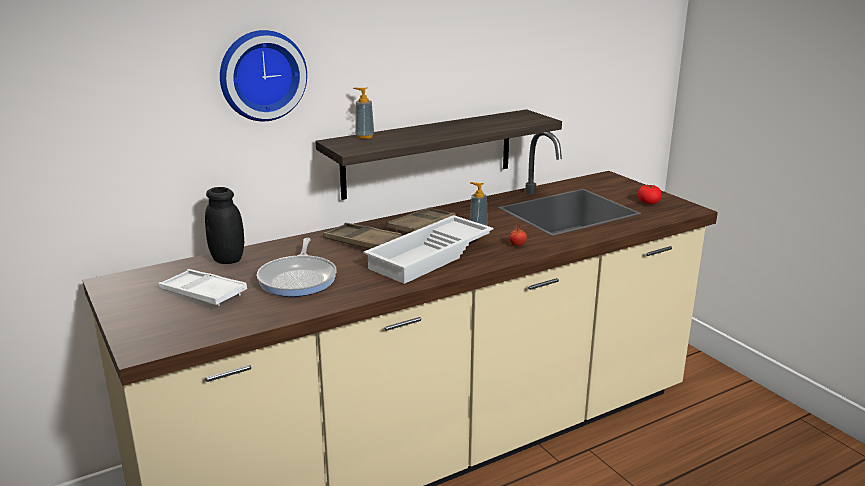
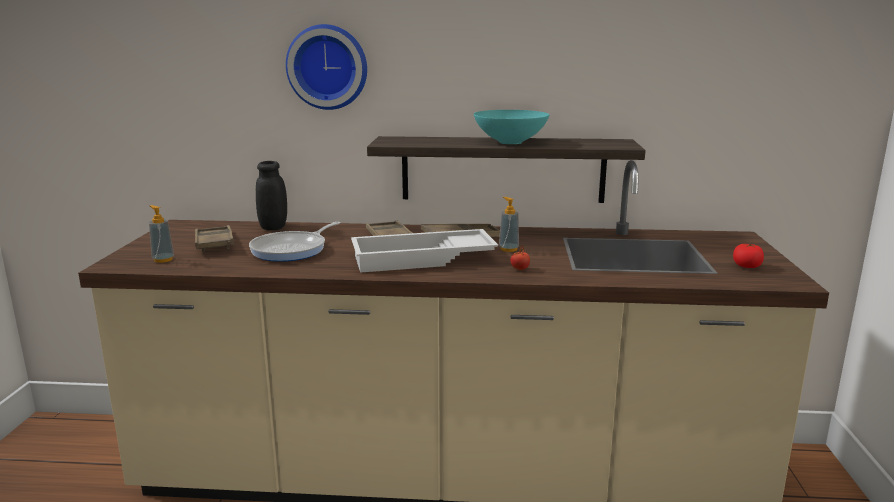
camera: 35 degrees right, 5 degrees down
white tray [158,269,247,306] -> brown tray [195,225,234,252]
soap dispenser [353,87,374,139] -> soap dispenser moved to [149,205,174,263]
none -> turquoise bowl [474,110,549,144]

